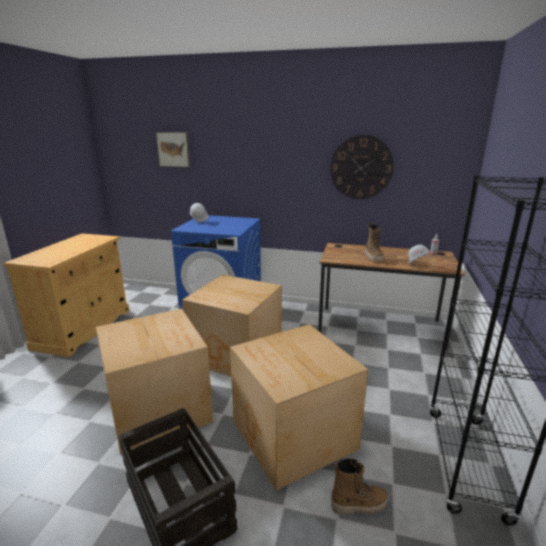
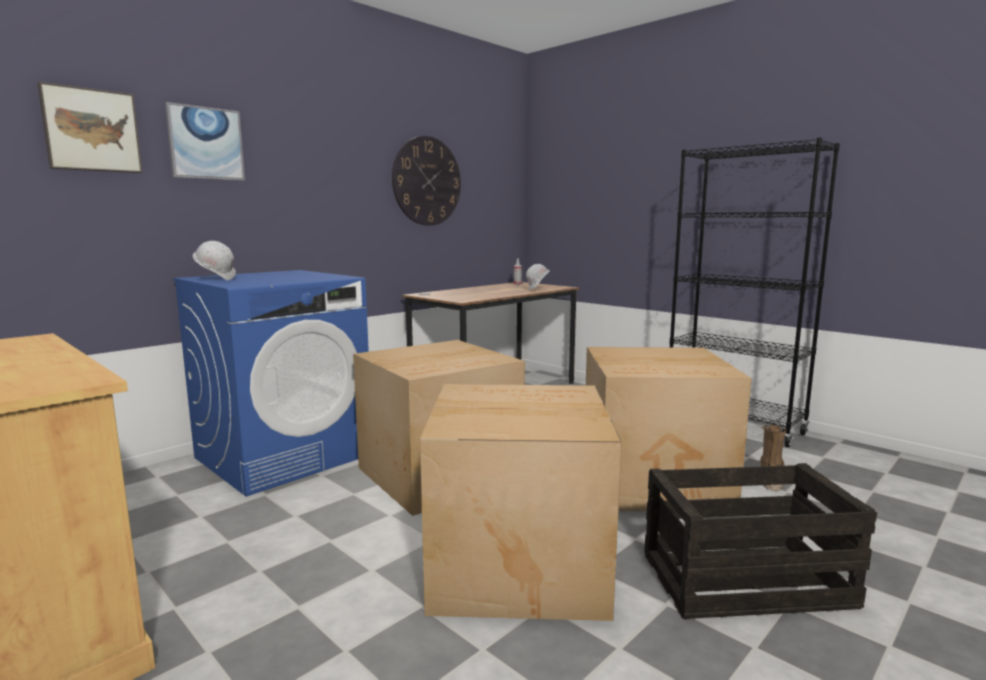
camera: 60 degrees left, 10 degrees down
boot [364,222,384,261] -> none
none -> picture [165,102,245,181]

